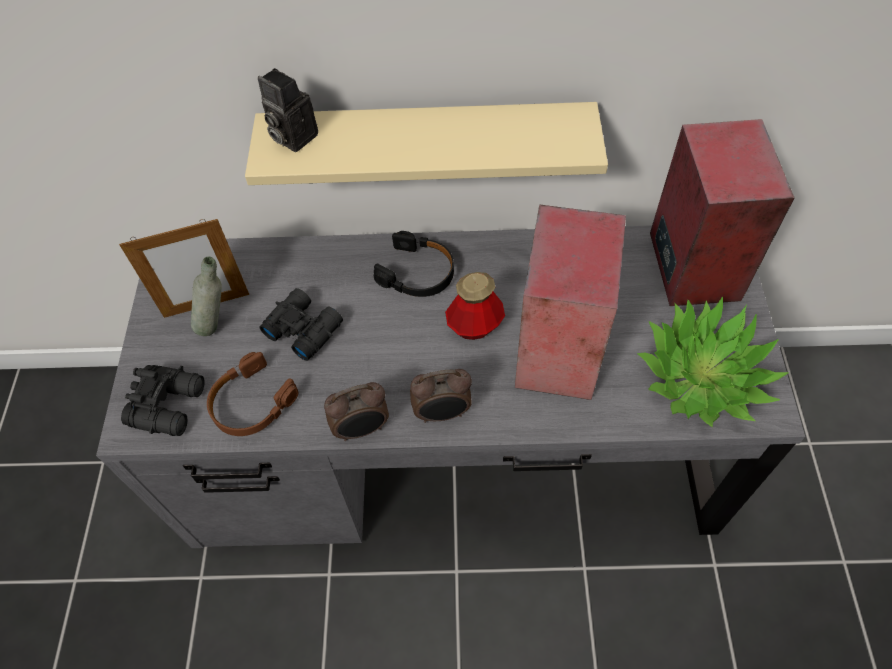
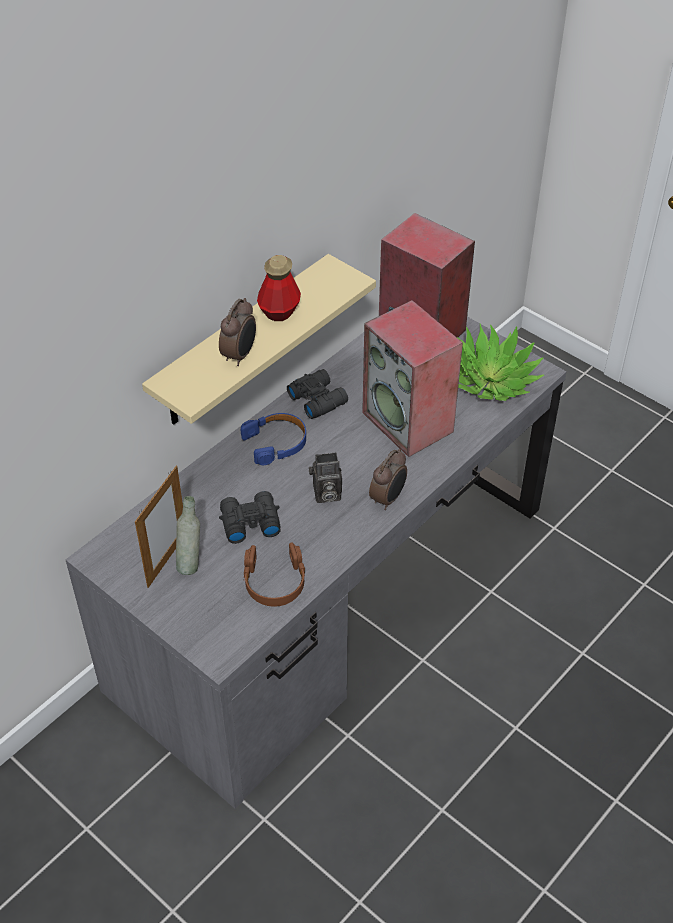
camera: 50 degrees left, 10 degrees down
black binoculars [121,365,205,436] -> black binoculars moved to [287,369,348,419]
camera [258,68,318,152] -> camera moved to [309,452,342,503]
alarm clock [324,382,389,441] -> alarm clock moved to [219,298,256,366]
black headphones [374,231,454,297] -> blue headphones [241,413,306,465]
bottle [445,272,505,340] -> bottle moved to [257,255,301,321]

